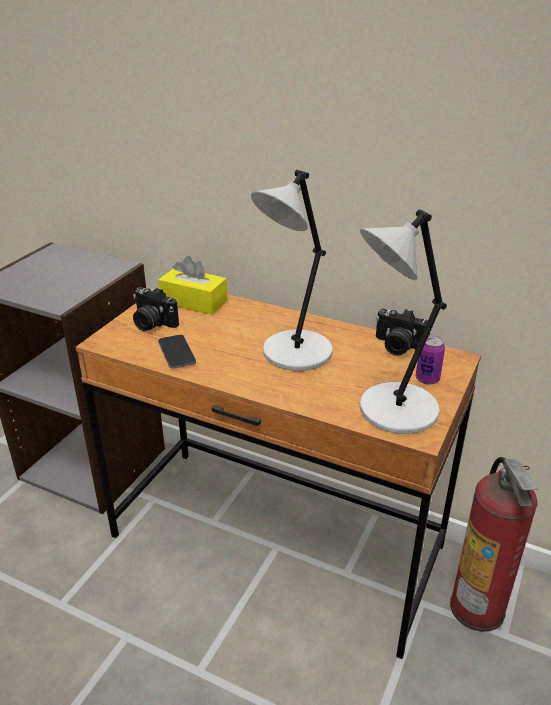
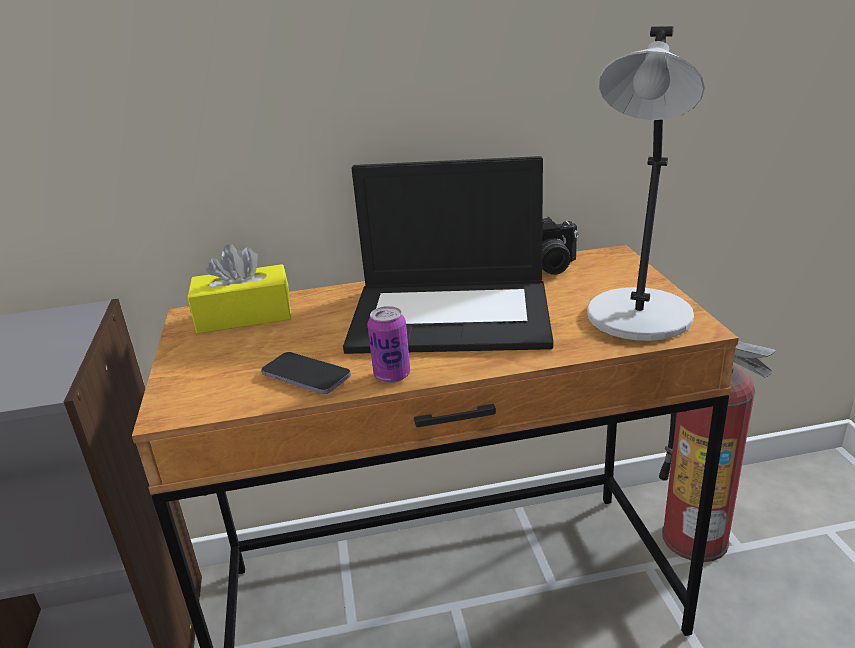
camera: 35 degrees left, 5 degrees down
camera [133,287,179,331] -> none
grey table lamp [251,170,333,371] -> laptop [343,156,554,354]
can [416,335,445,385] -> can moved to [368,306,410,383]

